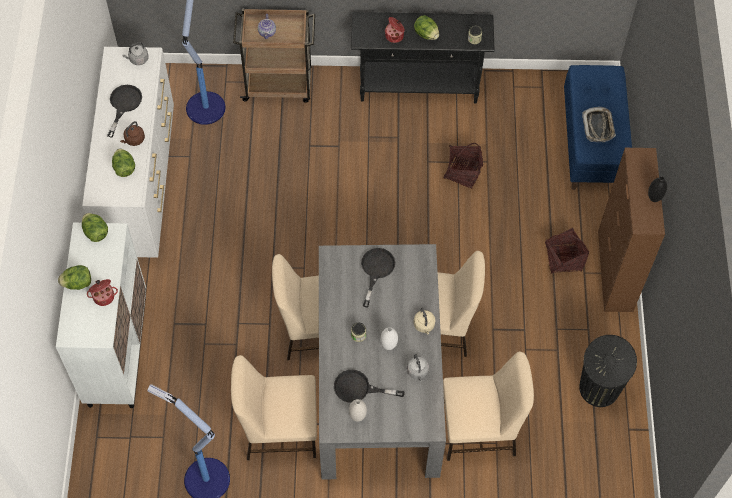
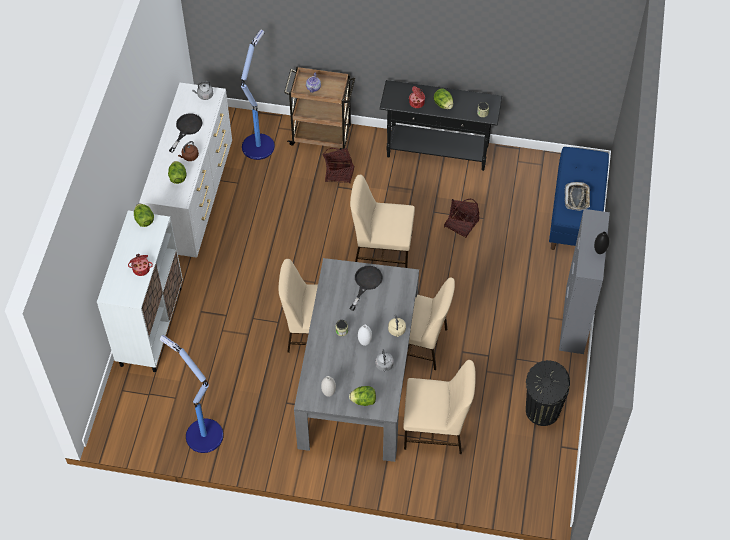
camera: 10 degrees right, 5 degrees down
lettuce [58,265,91,290] -> lettuce moved to [349,386,376,406]
beige chair [231,355,317,460] -> beige chair moved to [350,175,415,268]
black frying pan [334,370,405,403] -> none
basket [545,228,589,274] -> basket moved to [323,148,354,184]
brown cabinet [598,148,665,312] -> grey cabinet [559,209,610,354]

